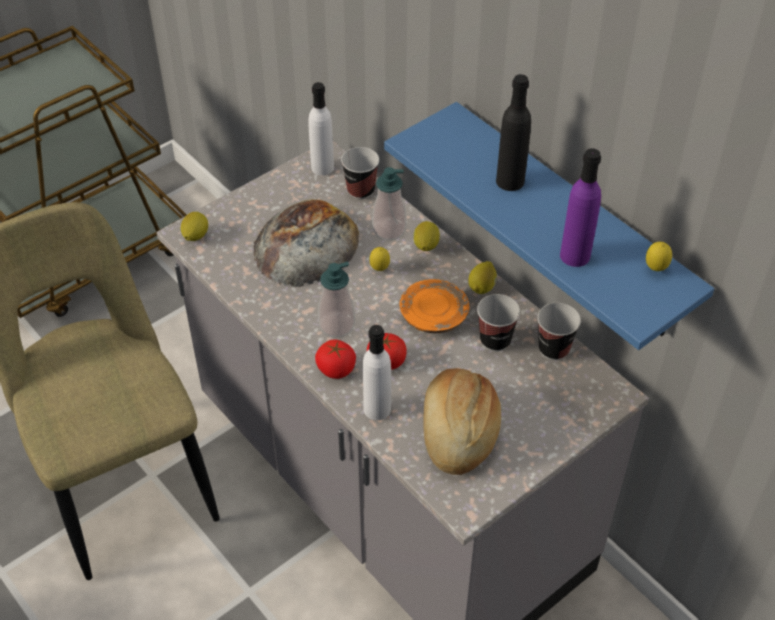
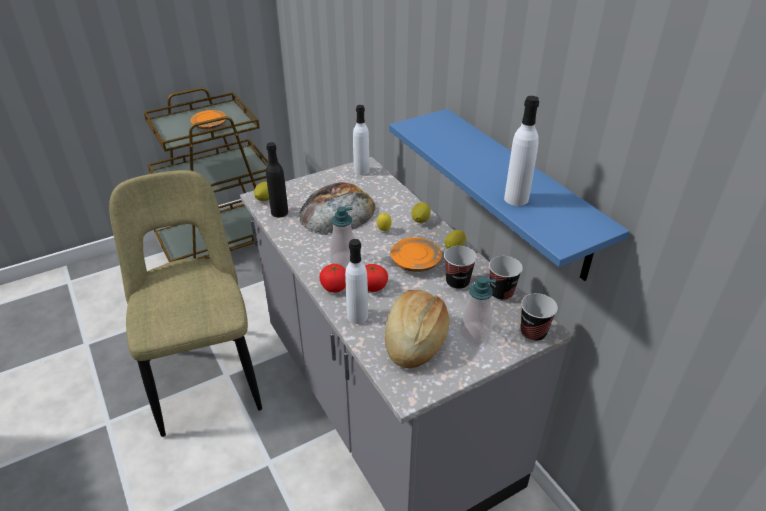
camera: 10 degrees right, 10 degrees down
cup [341,147,379,199] -> cup moved to [521,293,558,342]
soap dispenser [372,167,406,240] -> soap dispenser moved to [460,277,496,343]
black bottle [496,74,531,191] -> black bottle moved to [266,142,288,217]
purple bottle [560,148,601,267] -> white bottle [504,96,539,206]
lemon [646,242,672,271] -> none
none -> orange plate [191,110,226,130]

